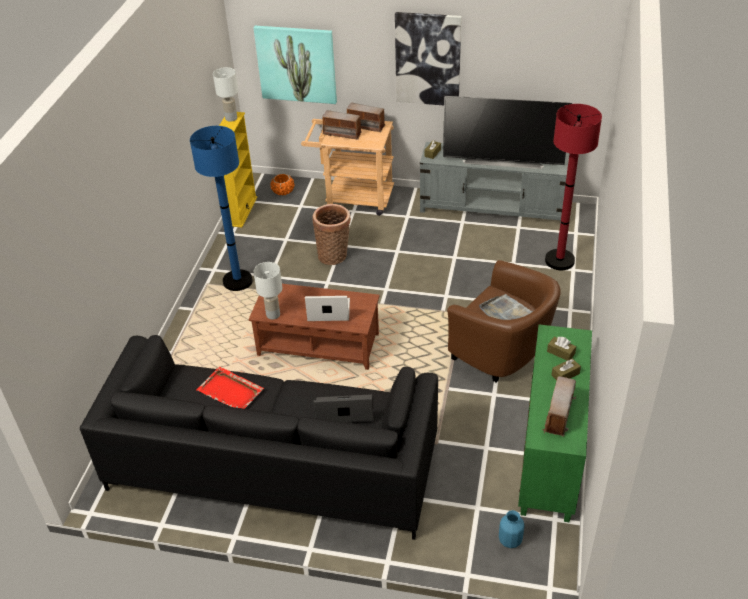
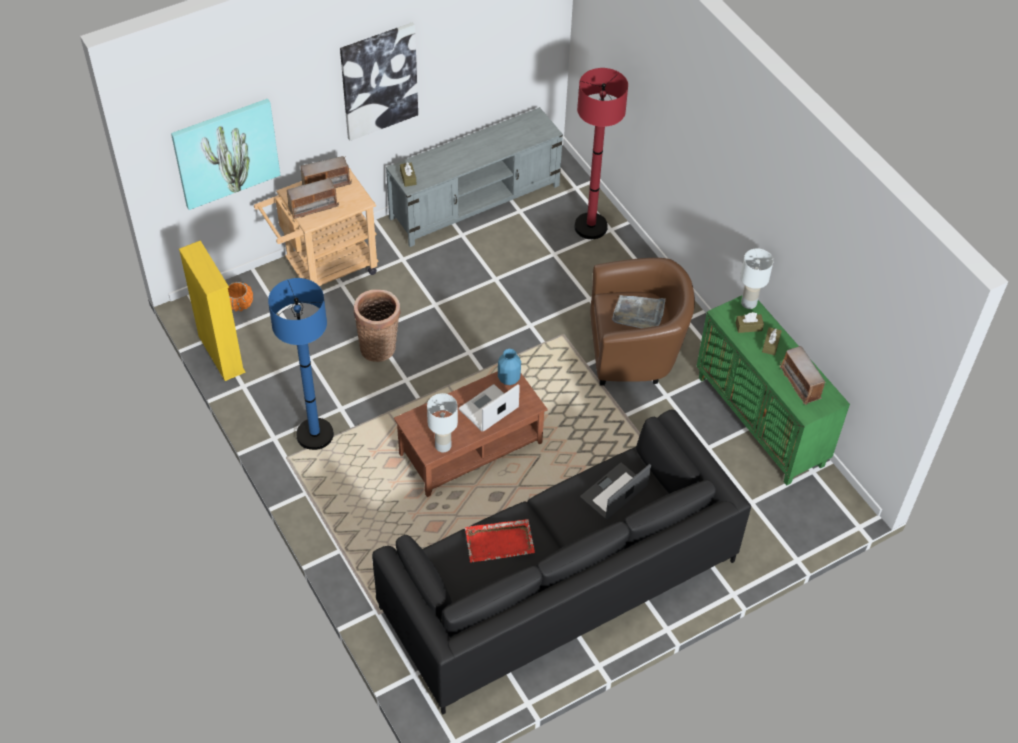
camera: 45 degrees left, 10 degrees up
white table lamp [213,67,238,122] -> white table lamp moved to [740,248,774,309]
television [443,96,572,169] -> none
blue vase [499,510,525,548] -> blue vase moved to [498,349,521,385]

